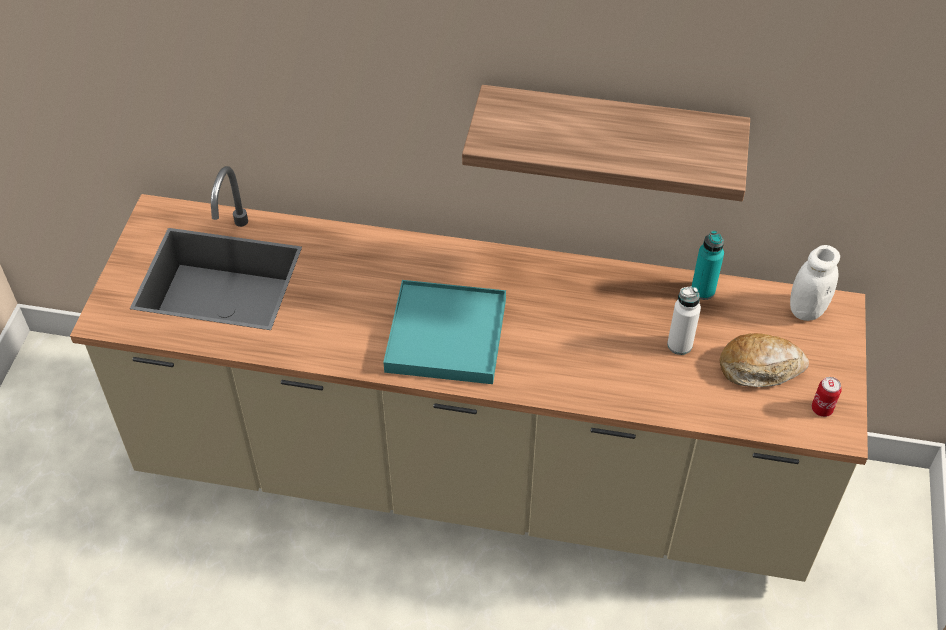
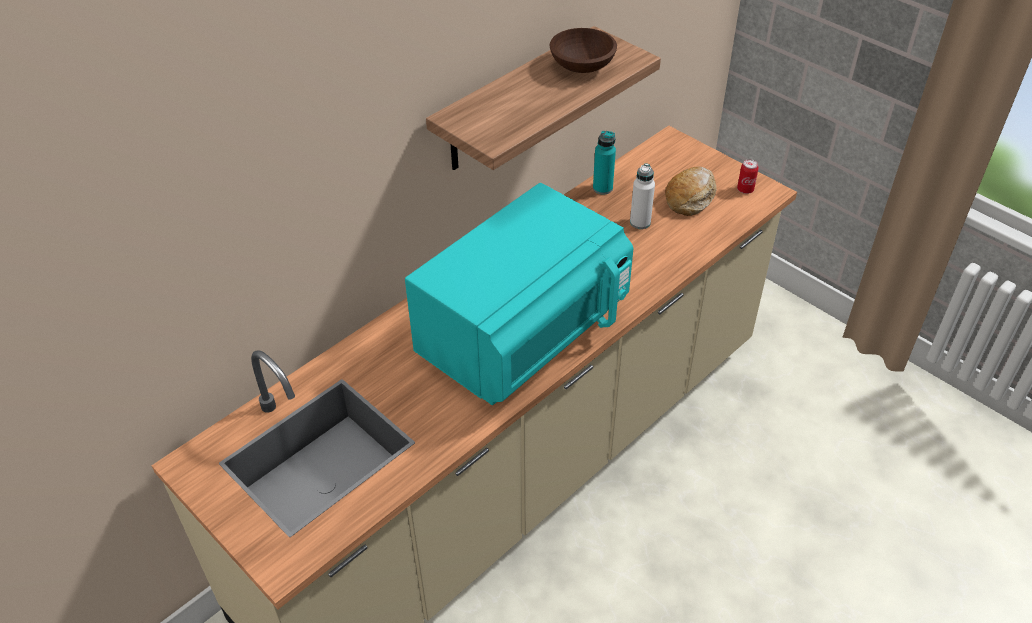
camera: 55 degrees left, 5 degrees down
turquoise tray [383,280,506,384] -> turquoise microwave [405,183,633,405]
white jar [790,245,840,321] -> none
none -> brown bowl [549,28,617,73]

